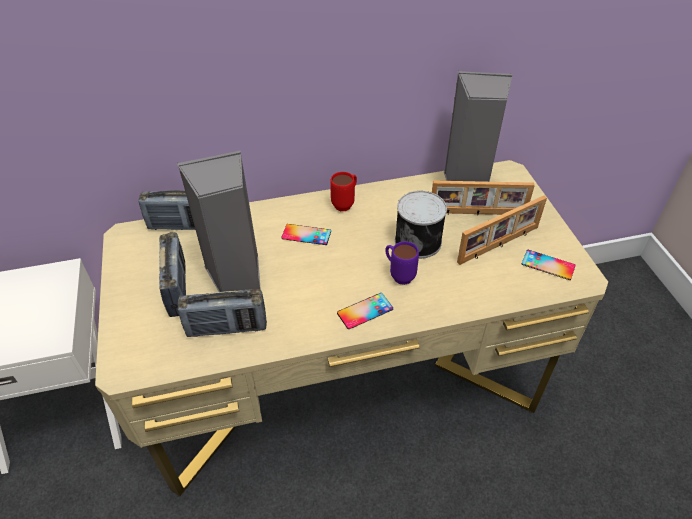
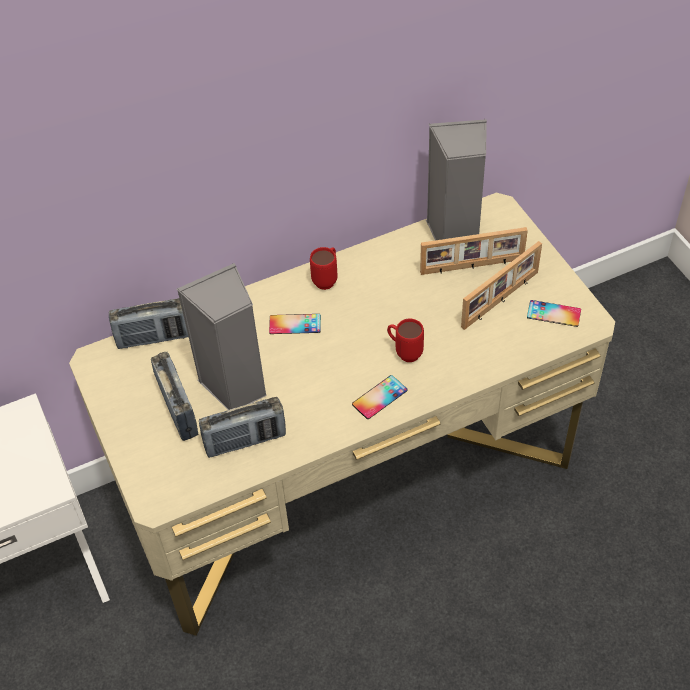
camera: 10 degrees left, 5 degrees up
purple mug [385,241,419,285] -> red mug [387,319,424,362]
can [395,191,447,259] -> none

